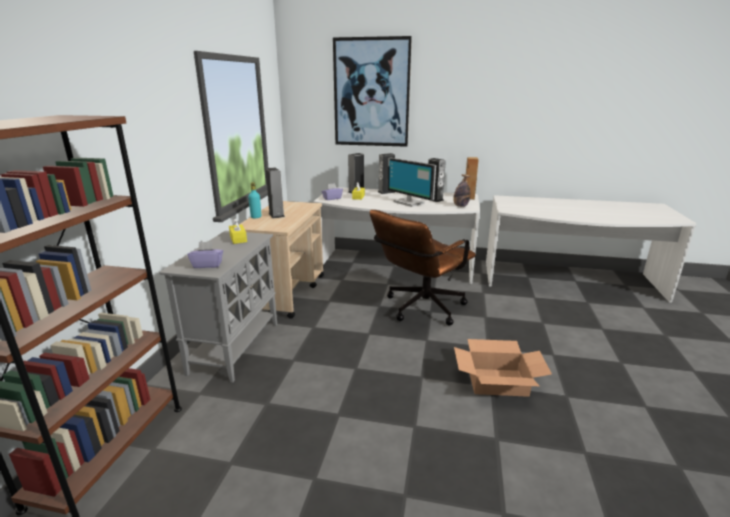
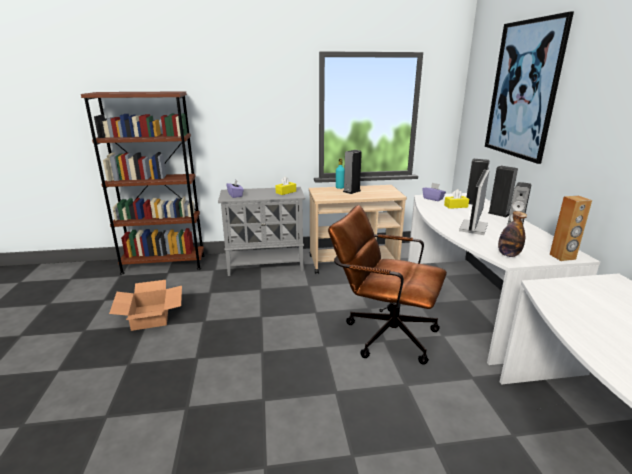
camera: 70 degrees right, 0 degrees up
cardboard box [454,339,552,397] -> cardboard box moved to [109,280,182,331]

